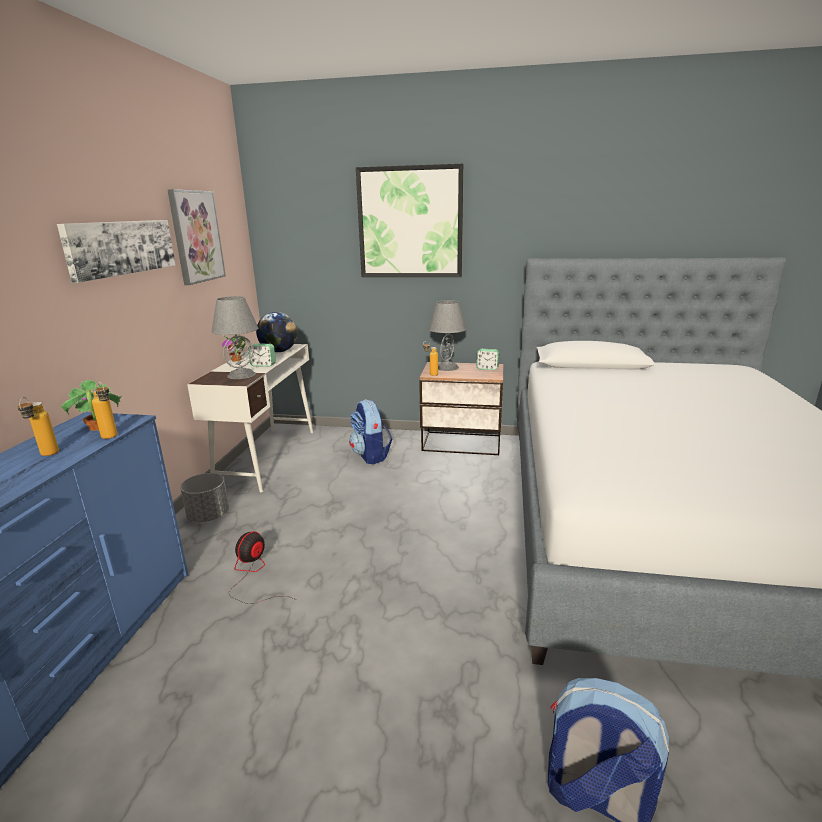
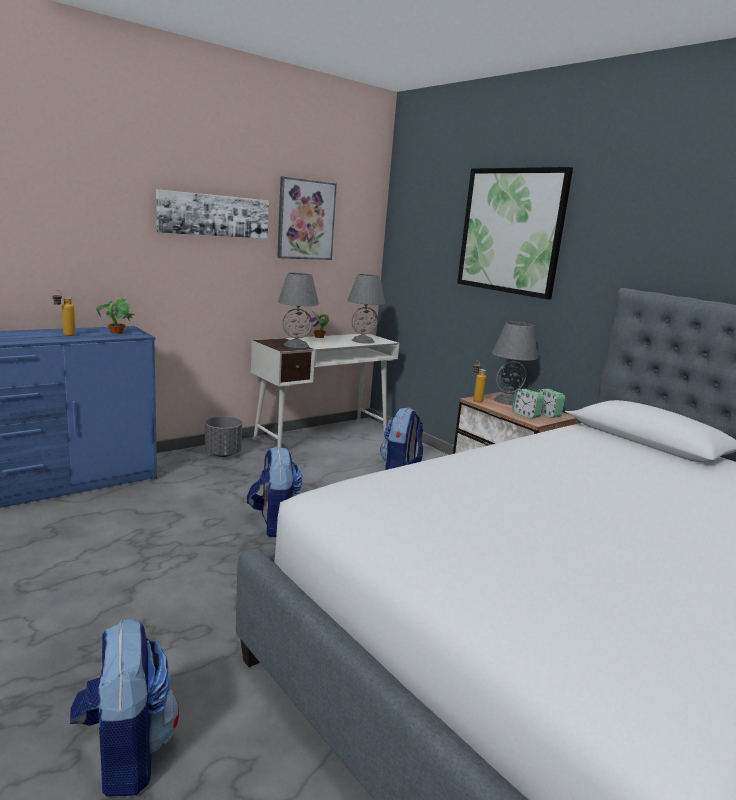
camera: 40 degrees right, 5 degrees down
bottle [91,382,118,439] -> none
fan [229,531,296,604] -> none
alarm clock [248,344,276,367] -> alarm clock moved to [512,389,544,418]
globe [256,312,297,352] -> grey table lamp [347,274,385,343]
none -> backpack [247,446,303,537]

